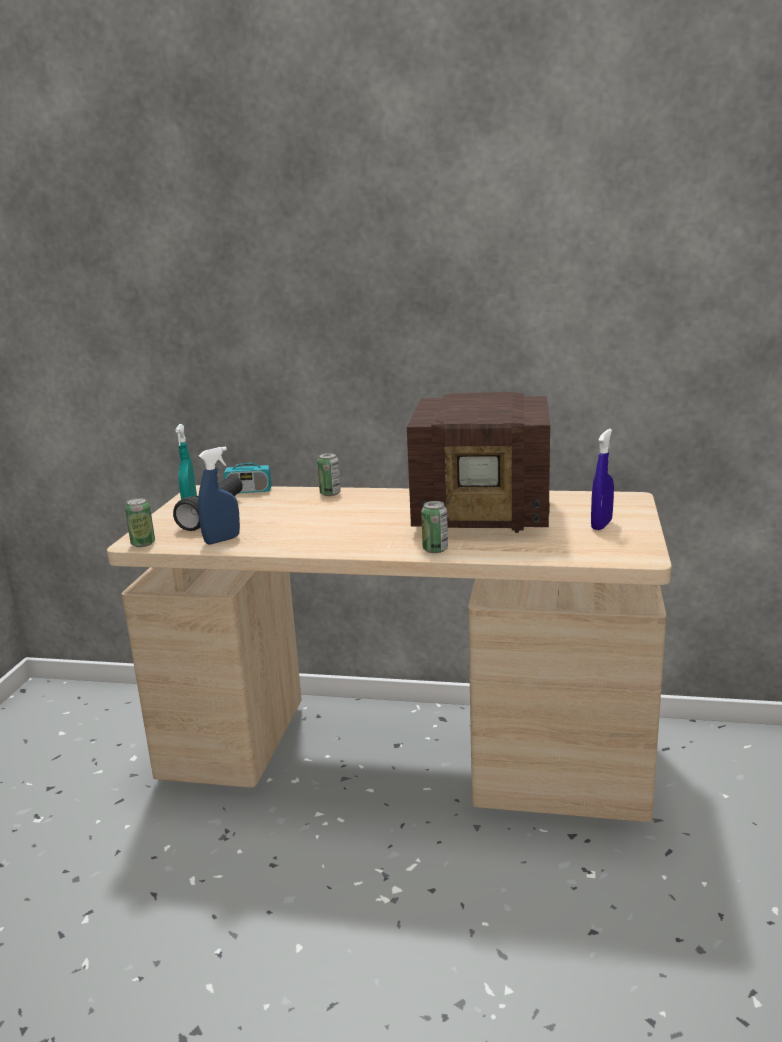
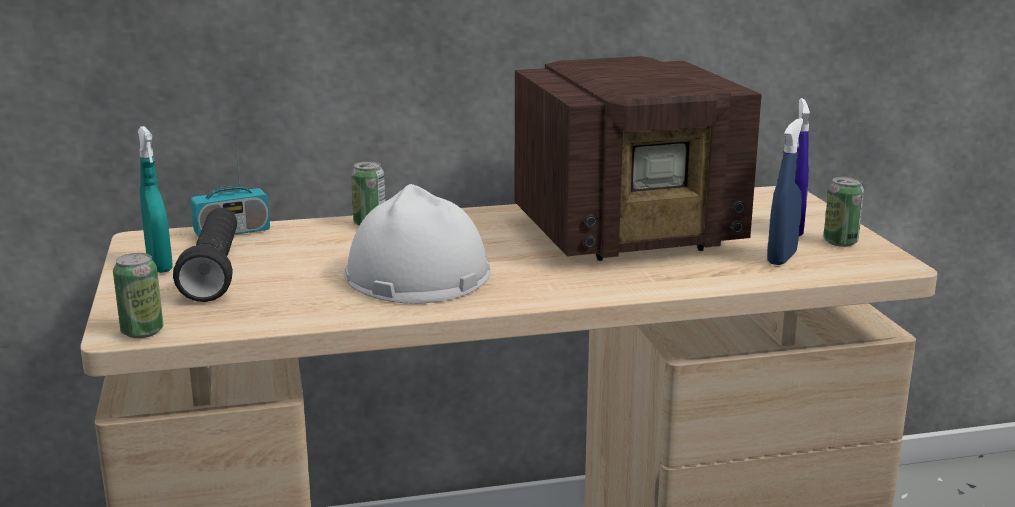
camera: 25 degrees left, 0 degrees up
blue spray bottle [198,446,240,544] -> blue spray bottle moved to [768,118,804,265]
can [421,501,448,553] -> can moved to [823,177,864,247]
none -> white hard hat [344,184,490,304]

